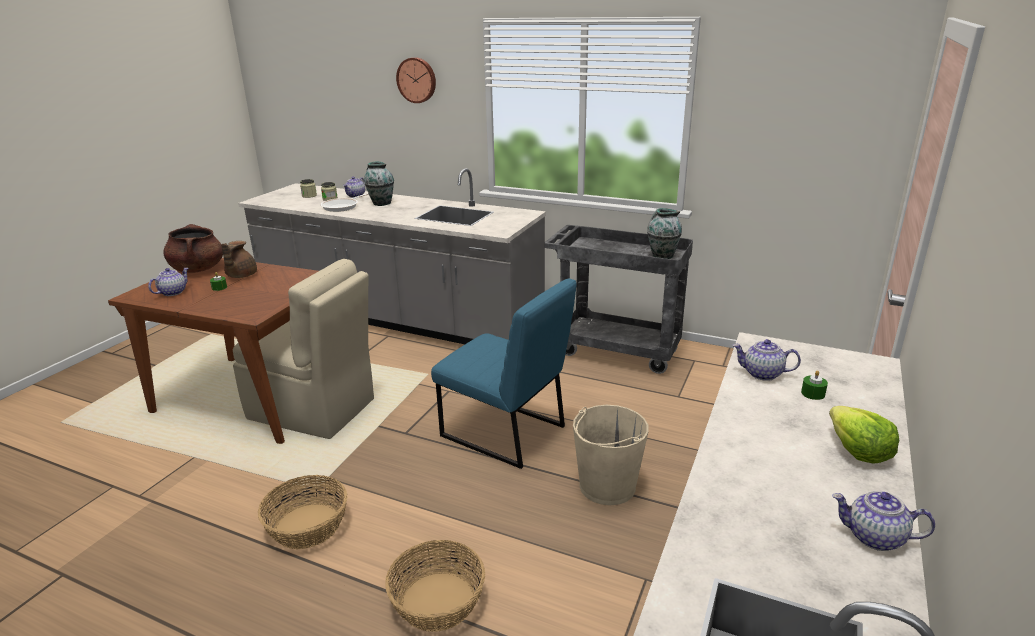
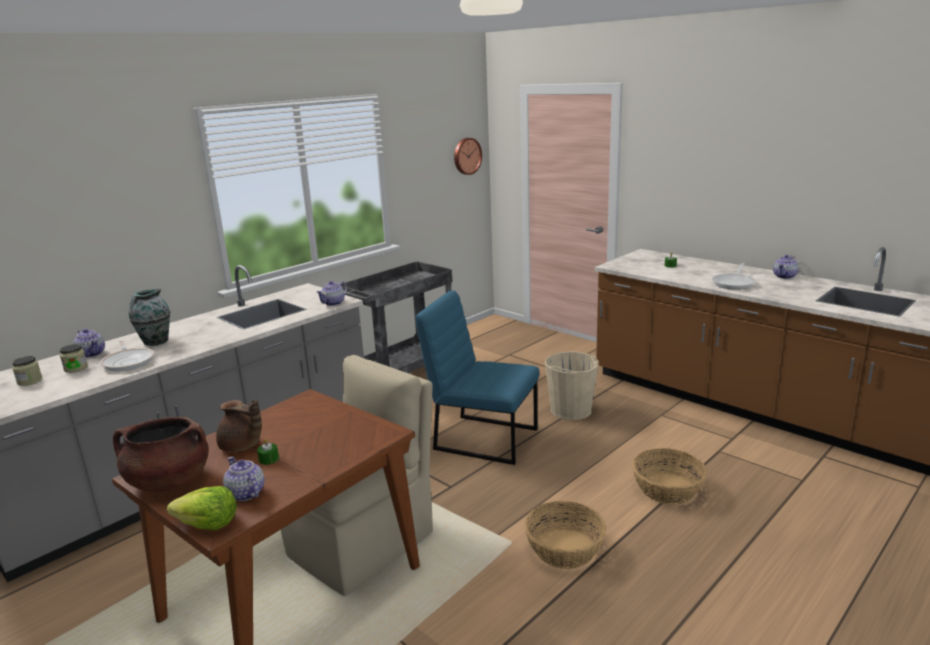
camera: 70 degrees left, 5 degrees down
wall clock [396,57,436,103] -> wall clock moved to [454,138,482,175]
blue chair [431,278,577,469] -> blue chair turned 120 degrees counterclockwise [416,291,539,465]
vase [647,208,682,259] -> none
teapot [732,339,801,381] -> teapot moved to [316,281,347,306]
lettuce [829,406,899,464] -> lettuce moved to [167,486,237,530]
none -> frying pan [712,263,755,290]

